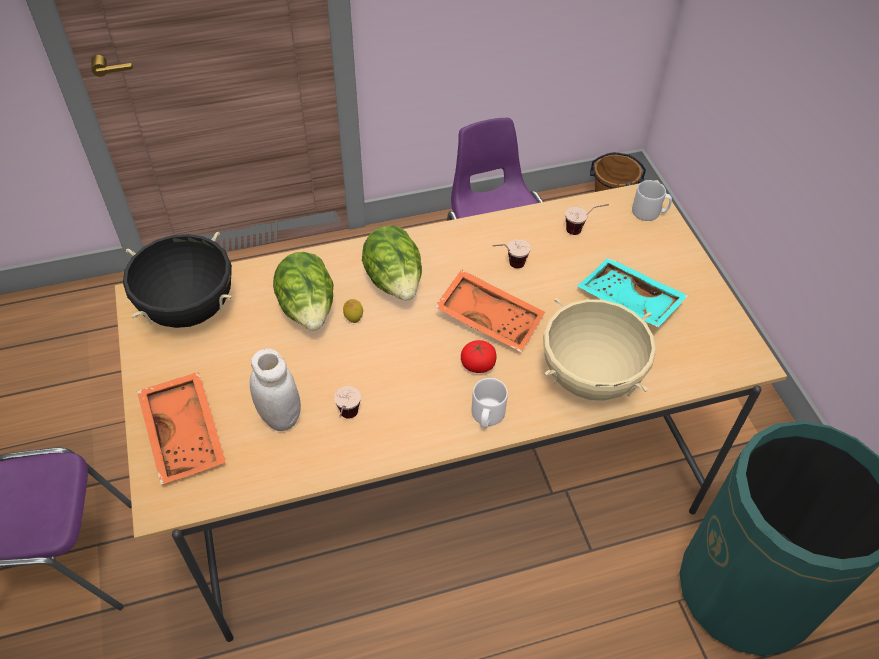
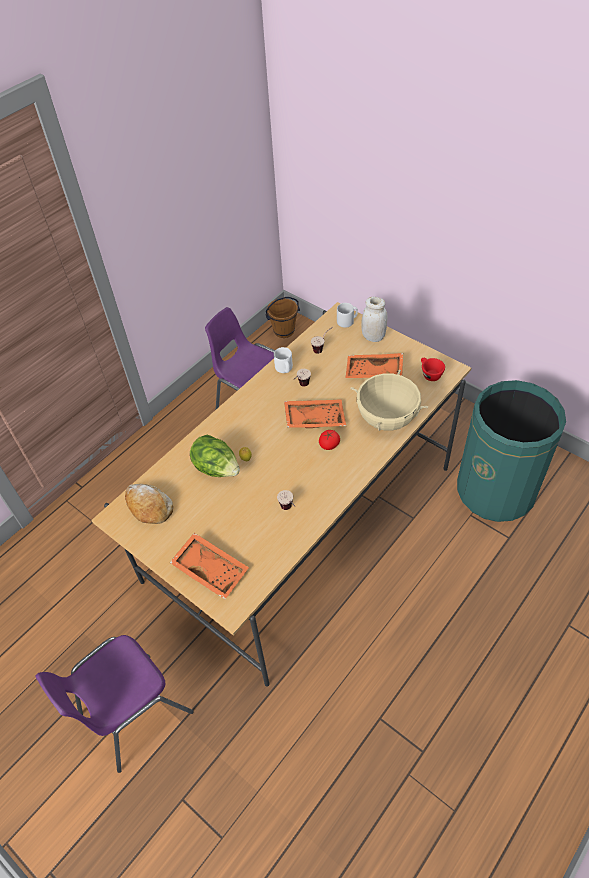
camera: 30 degrees left, 0 degrees up
black cooking pot [123,232,232,328] -> bread [125,484,173,524]
white jar [250,349,301,431] -> white jar moved to [362,297,387,342]
lettuce [362,226,422,301] -> none
white mug [471,378,508,428] -> white mug moved to [274,347,293,373]
turquoise tray [577,258,689,327] -> orange tray [345,353,403,378]
none -> red cup [421,358,445,381]

